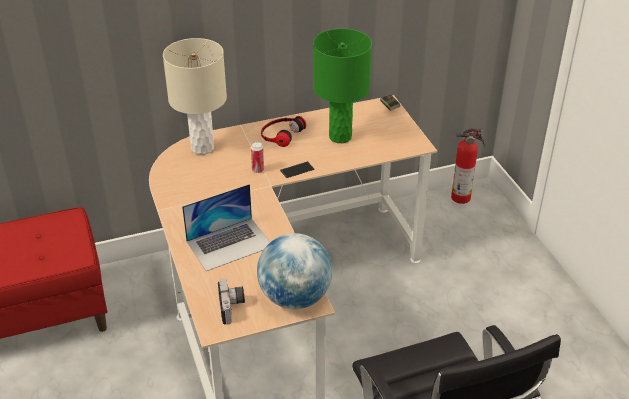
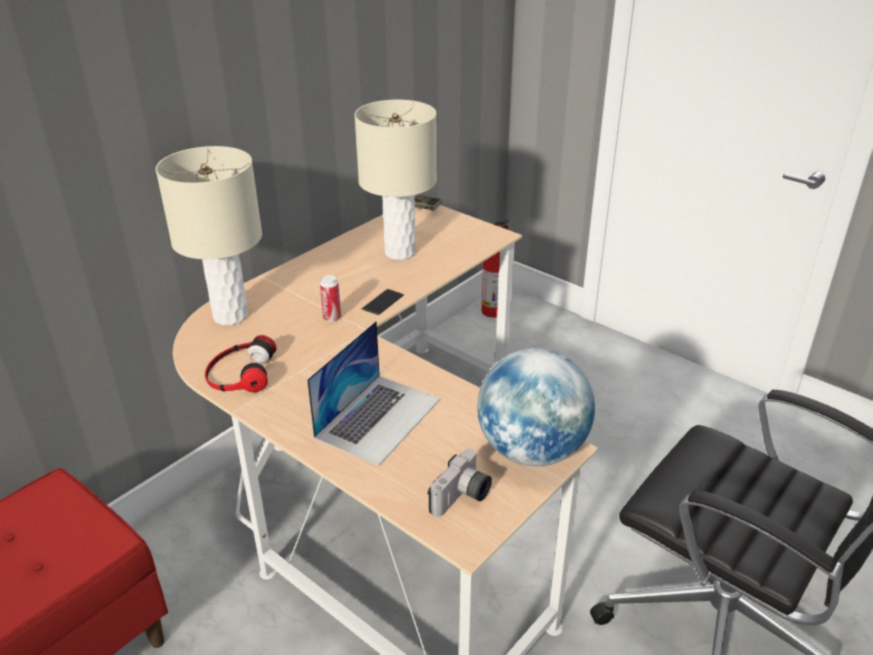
camera: 30 degrees left, 5 degrees down
camera [218,278,245,325] -> camera turned 75 degrees clockwise [428,449,492,517]
headphones [261,116,306,147] -> headphones moved to [205,335,276,392]
green table lamp [313,28,372,143] -> beige table lamp [354,100,437,260]

